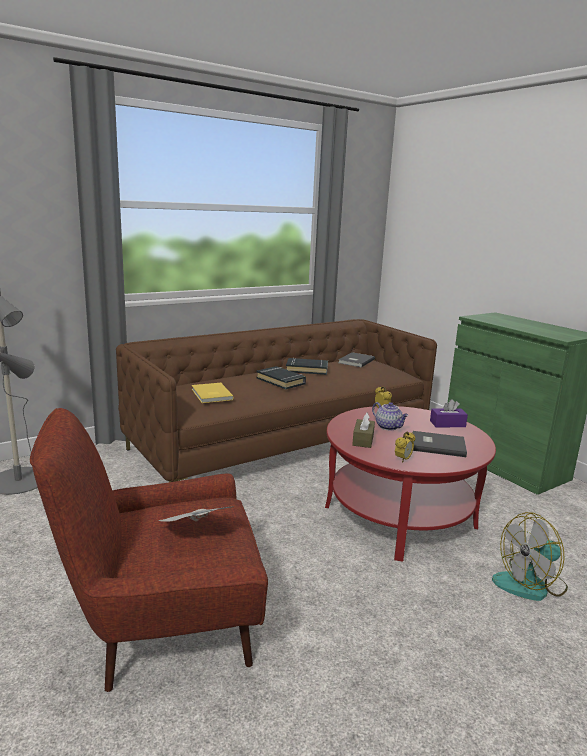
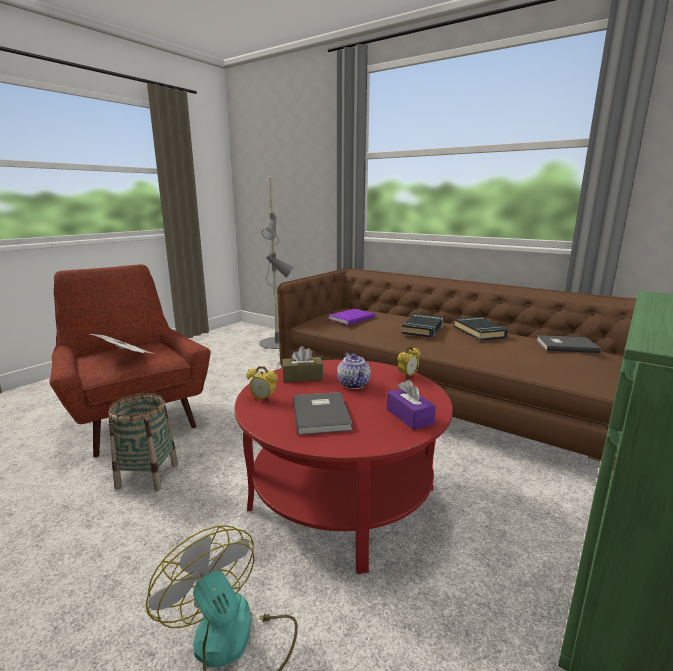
camera: 70 degrees right, 0 degrees up
yellow book [192,383,234,403] -> purple book [328,309,375,325]
teapot [372,402,409,431] -> teapot turned 45 degrees counterclockwise [337,353,371,389]
none -> basket [109,393,178,491]

